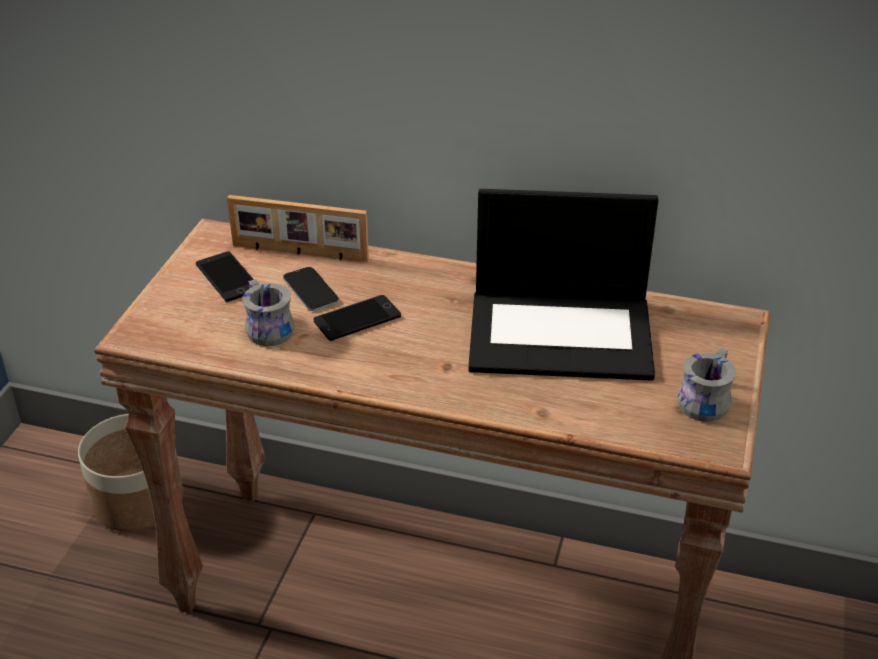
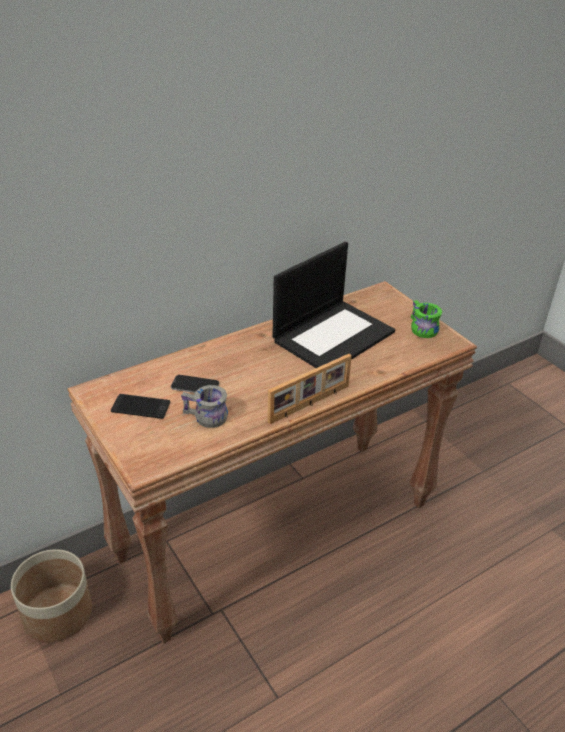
camera: 50 degrees left, 0 degrees up
picture frame [227,195,369,262] -> picture frame moved to [267,354,352,424]
phone [313,295,401,341] -> none
grey mug [677,348,736,422] -> green mug [411,300,442,338]

